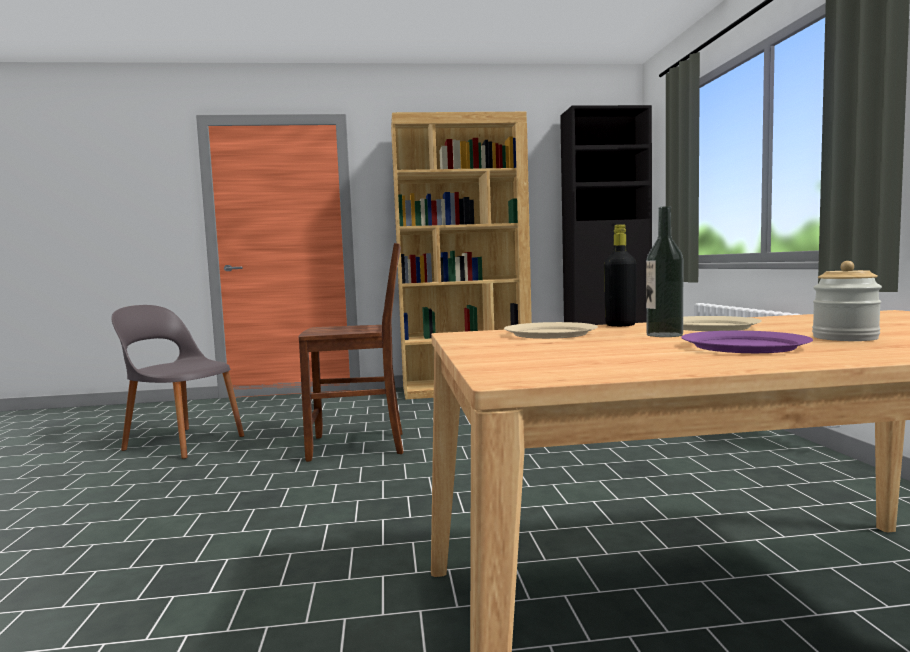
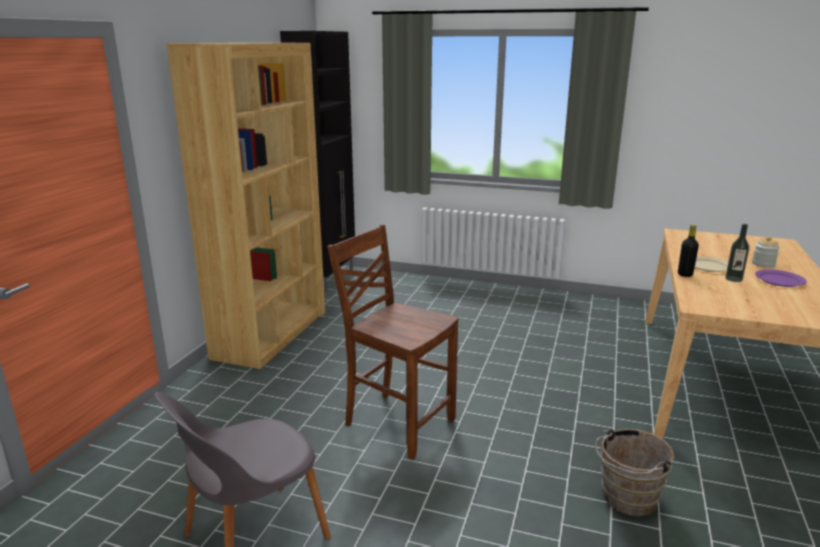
camera: 65 degrees left, 15 degrees up
brown chair [299,243,403,462] -> brown chair turned 75 degrees counterclockwise [327,225,459,459]
beige plate [504,322,598,339] -> none
none -> brown bucket [595,429,675,516]

